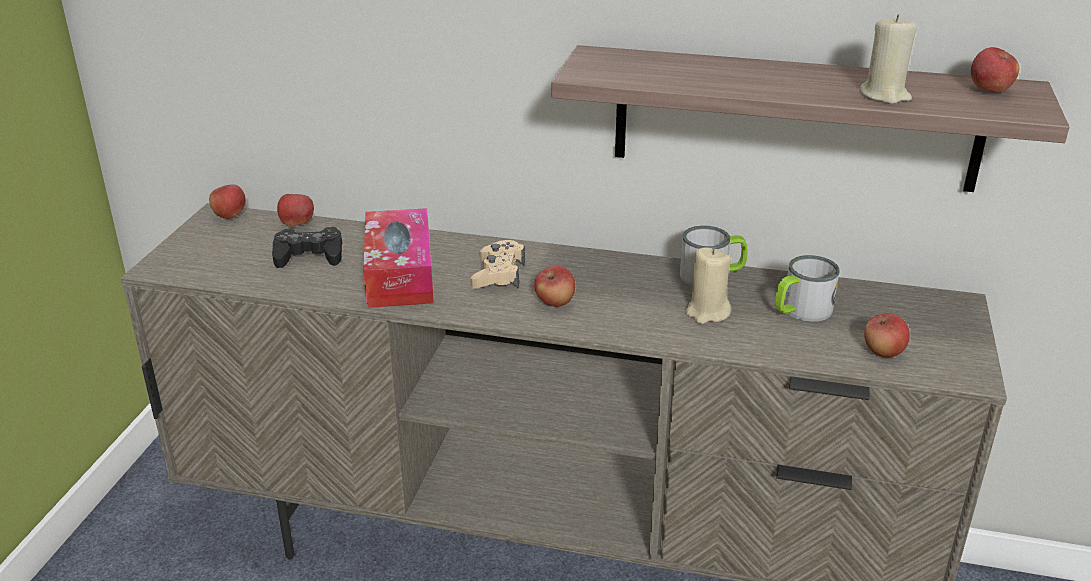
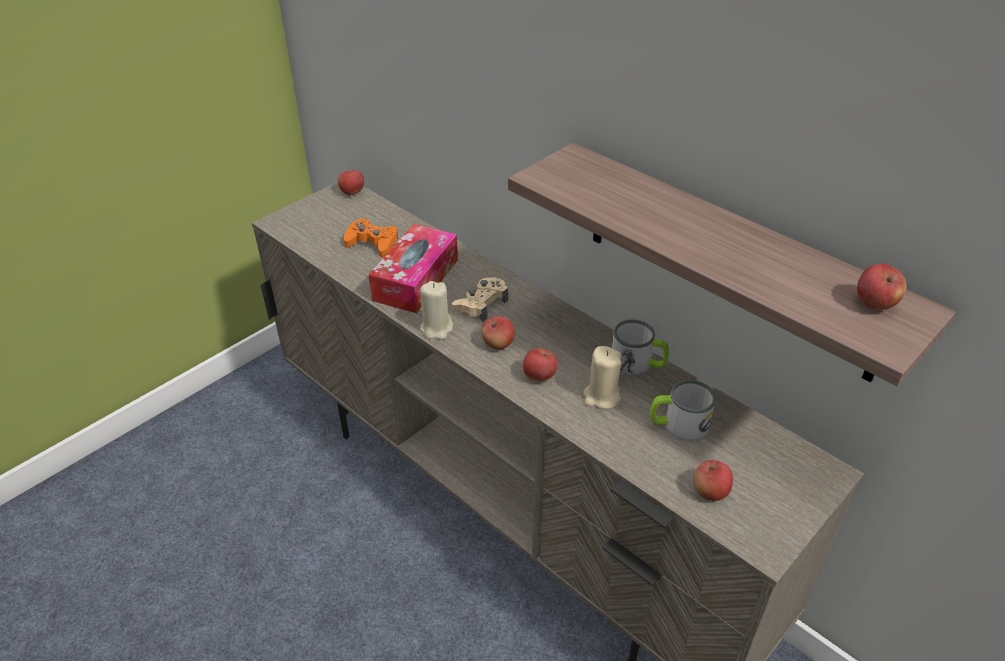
camera: 30 degrees right, 10 degrees up
black game controller [272,227,342,268] -> orange game controller [343,218,398,258]
apple [277,194,314,227] -> apple moved to [523,348,558,381]
beige candle [860,14,917,104] -> beige candle moved to [420,281,453,340]

